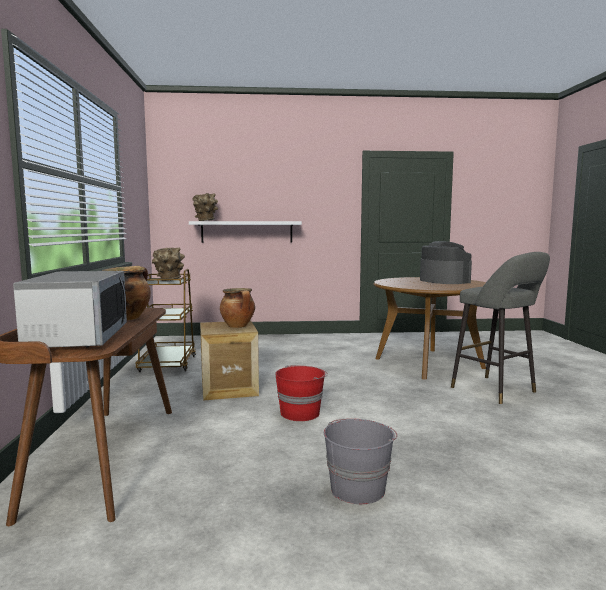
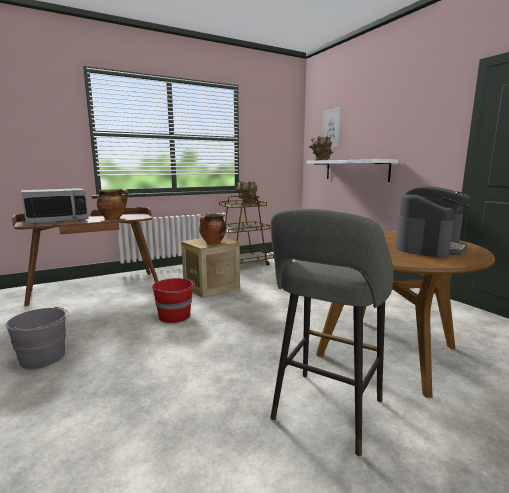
camera: 65 degrees right, 5 degrees up
none -> picture [322,107,342,148]

